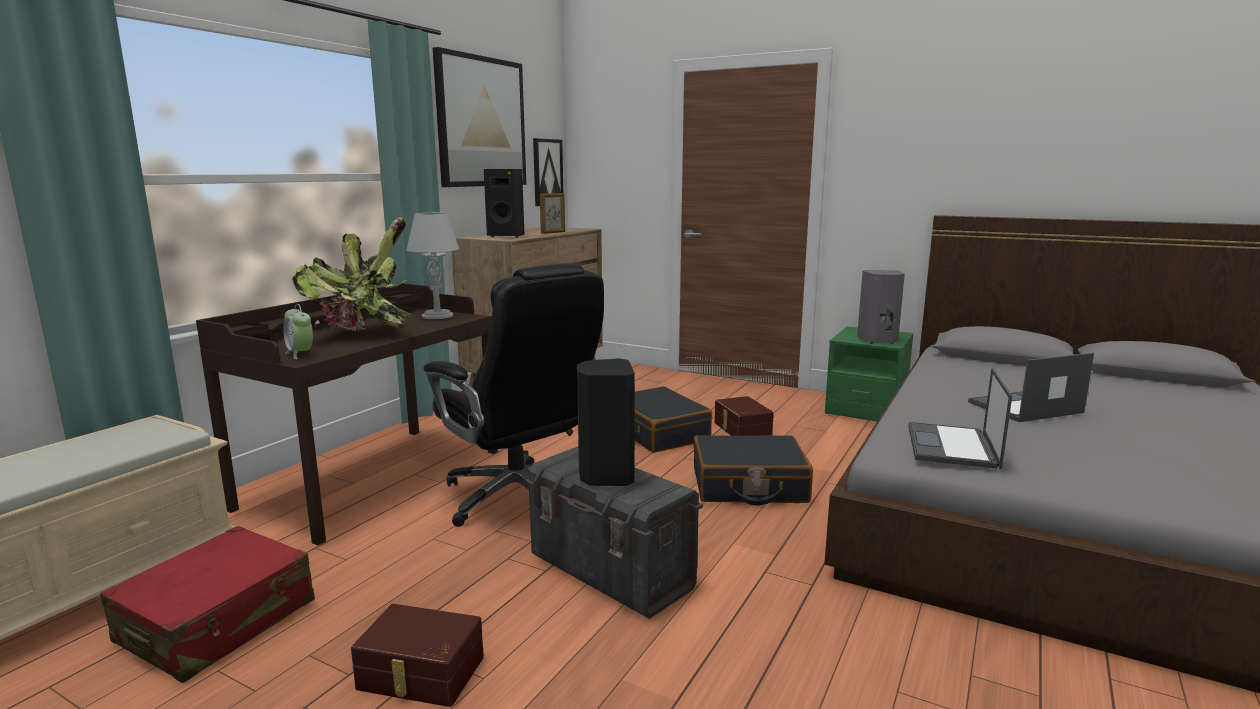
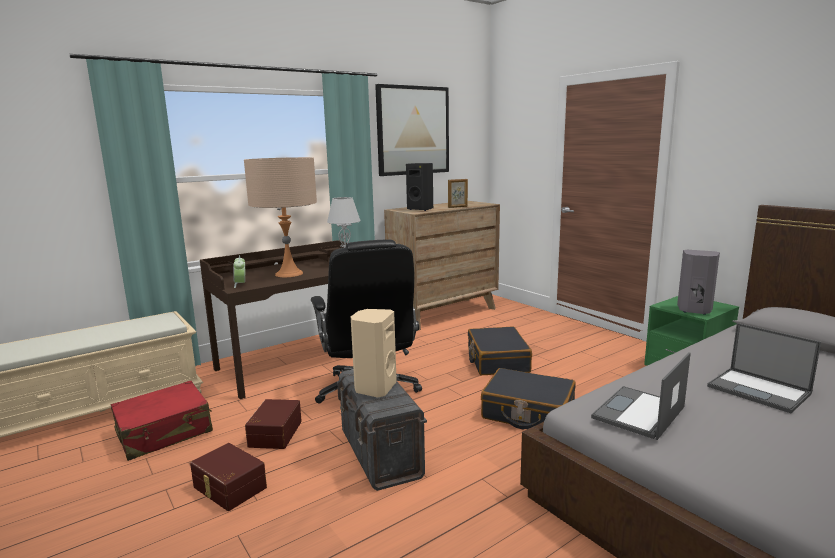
camera: 25 degrees right, 0 degrees up
potted plant [292,218,414,331] -> beige table lamp [244,157,317,277]
picture [533,138,563,206] -> none
black speaker [577,358,635,486] -> beige speaker [351,309,397,398]
brown storage box [714,396,774,436] -> brown storage box moved to [245,399,302,449]
laptop [968,353,1094,422] -> laptop turned 135 degrees counterclockwise [707,323,821,414]

